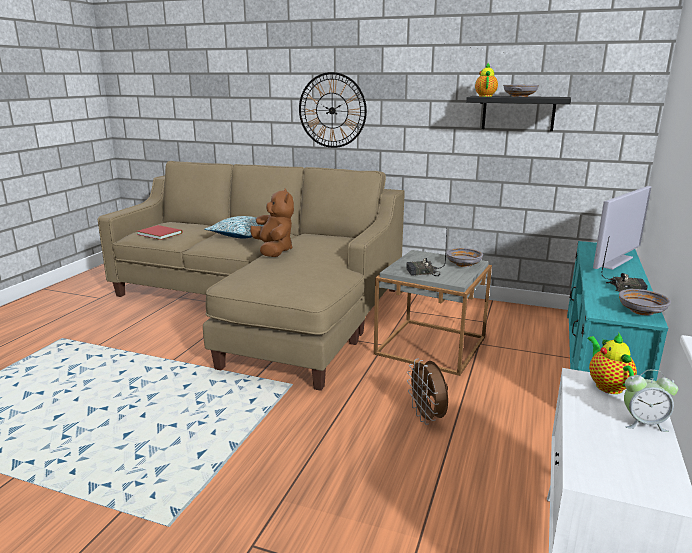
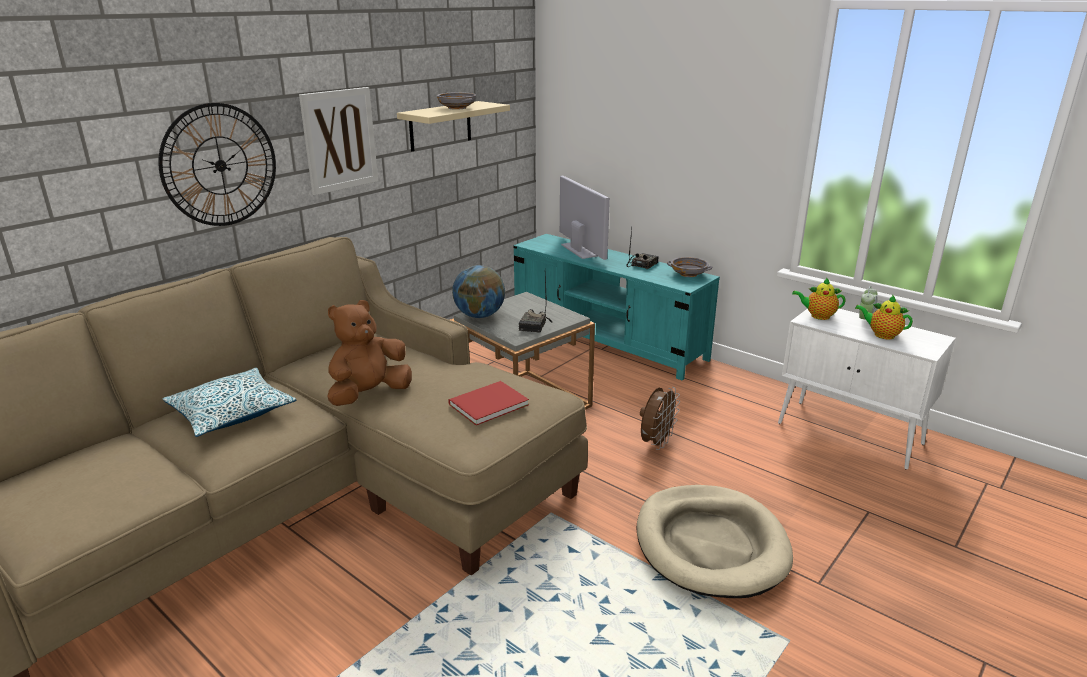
camera: 70 degrees left, 5 degrees up
red book [137,225,183,240] -> red book moved to [448,381,529,425]
brown plush toy [250,188,294,257] -> brown plush toy turned 45 degrees counterclockwise [328,300,412,406]
brown fan [407,358,448,425] -> brown fan turned 60 degrees counterclockwise [640,387,680,450]
grey bowl [446,248,483,267] -> none
black shelf [466,96,571,131] -> beige shelf [397,101,510,151]
teapot [475,62,498,97] -> teapot moved to [855,295,913,339]
none -> picture [299,87,378,195]
none -> globe [452,265,505,318]
none -> beige dog bed [636,485,793,598]

